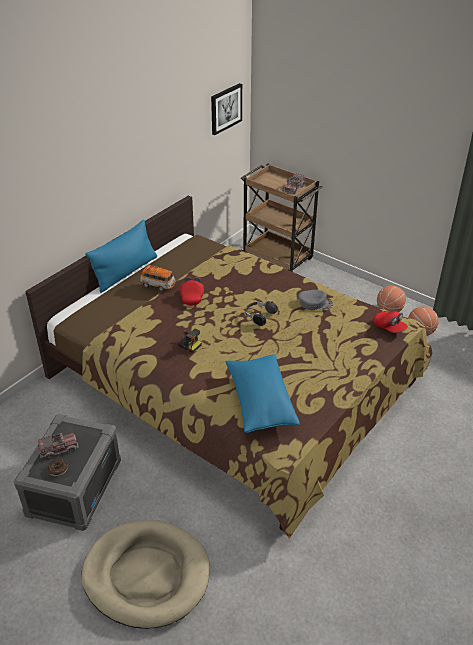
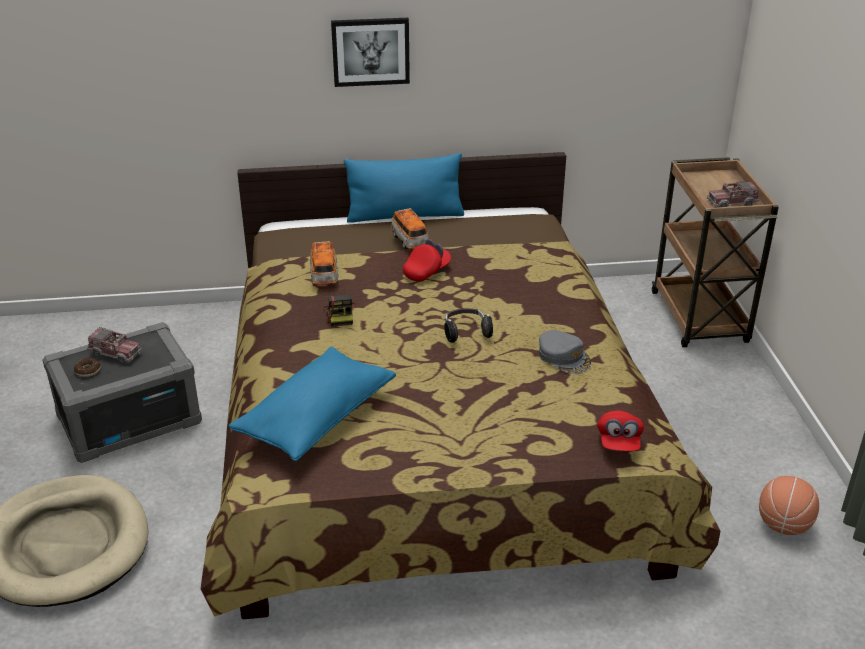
camera: 45 degrees right, 5 degrees down
picture [211,83,242,135] -> picture moved to [331,18,410,87]
basketball [377,285,406,312] -> none
none -> toy car [310,242,338,286]

